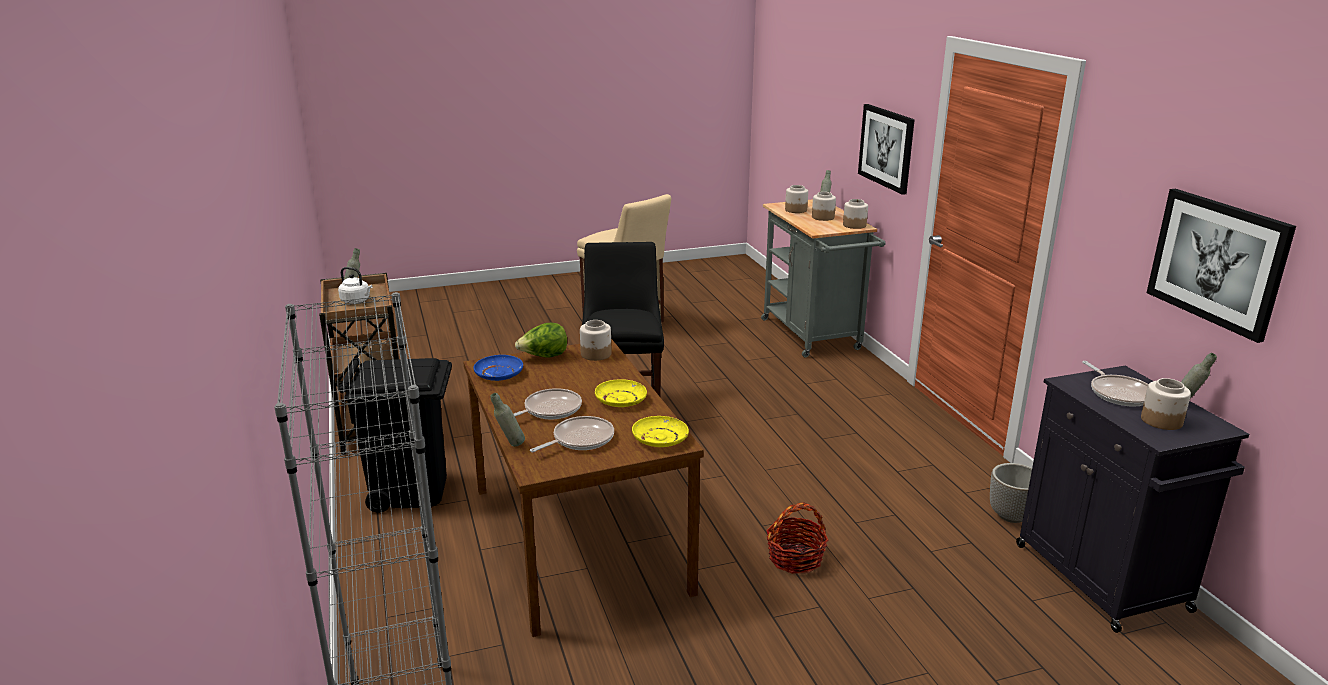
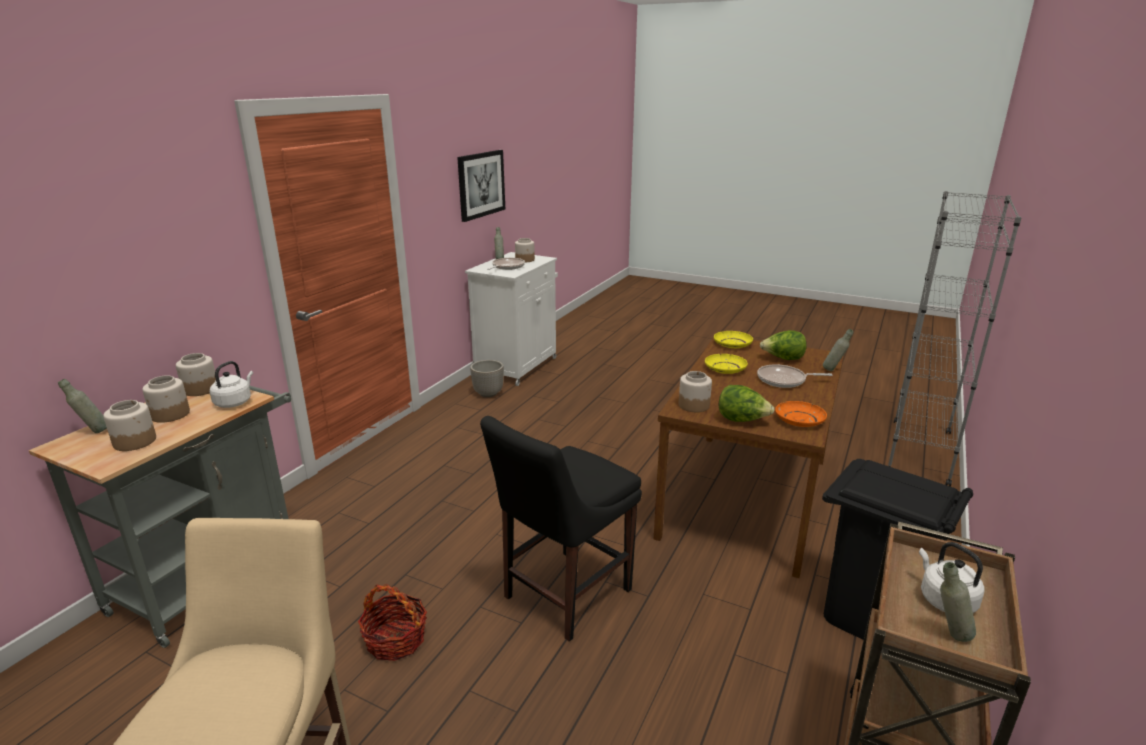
camera: 135 degrees left, 0 degrees up
blue plate [473,355,523,381] -> orange plate [775,401,827,427]
frying pan [530,416,614,452] -> lettuce [760,330,807,360]
basket [766,502,829,574] -> basket moved to [358,584,427,661]
picture [858,104,915,195] -> none
black cabinet [1016,366,1249,633] -> white cabinet [465,252,558,386]
none -> white kettle [210,361,253,408]

